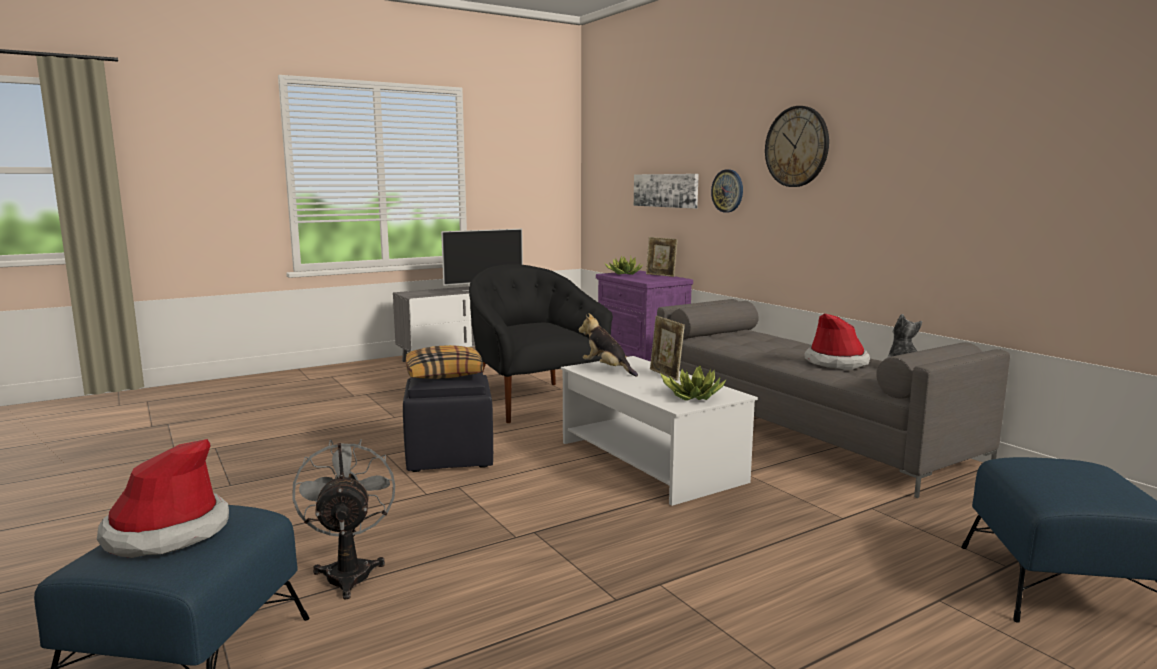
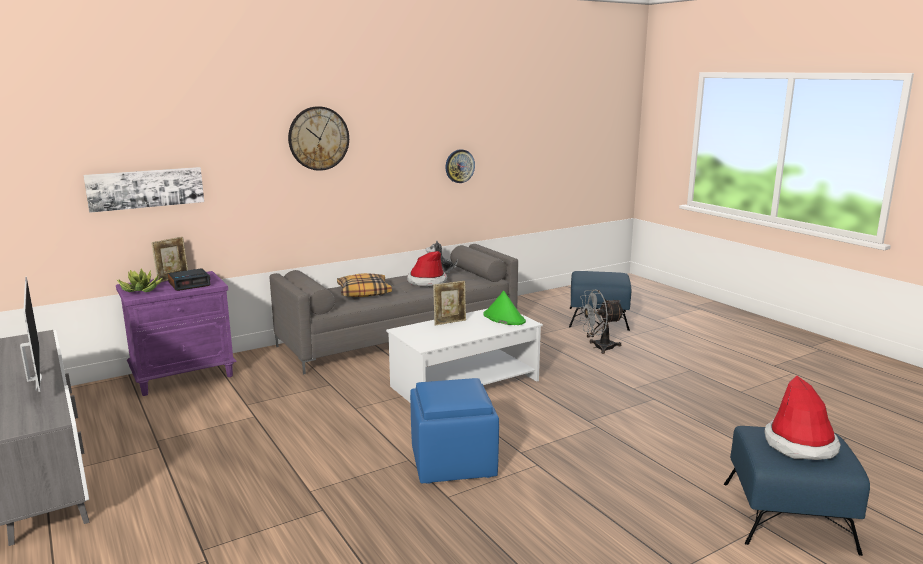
camera: 90 degrees left, 5 degrees up
grey fan [292,439,395,600] -> grey fan moved to [578,289,625,354]
black ottoman [403,372,493,472] -> blue ottoman [410,378,499,484]
pillow [406,345,483,379] -> pillow moved to [337,273,392,297]
black armchair [469,264,613,423] -> none
plush toy [578,313,638,376] -> none
potted plant [660,366,727,401] -> green hat [484,291,526,325]
wall clock [711,169,743,213] -> wall clock moved to [445,149,475,183]
none -> alarm clock [168,268,211,291]

